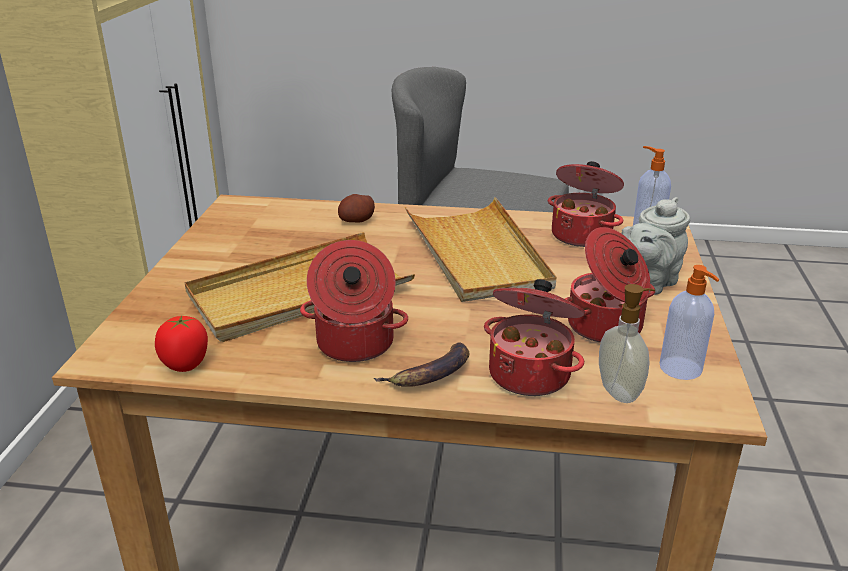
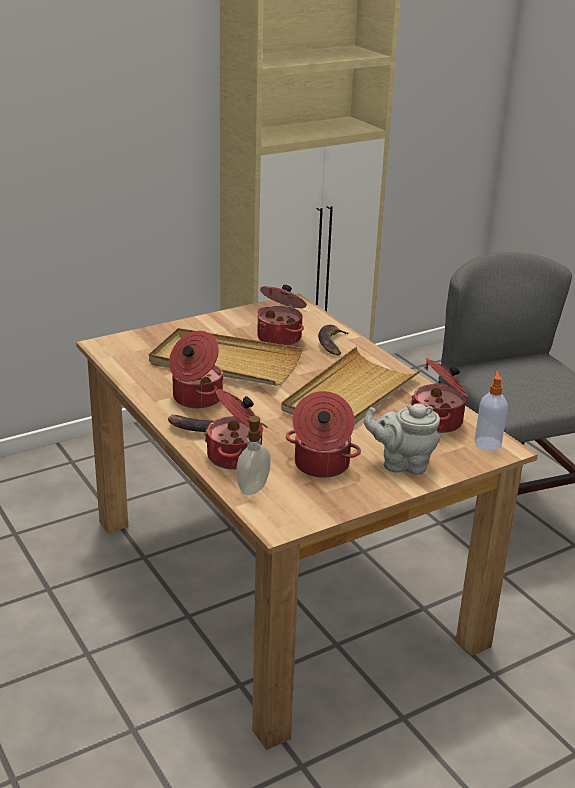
camera: 50 degrees right, 0 degrees up
tomato [155,316,208,372] -> none
potato [338,194,375,223] -> banana [318,325,350,356]
soap dispenser [660,265,719,380] -> none
none -> cooking pot [257,285,307,346]

